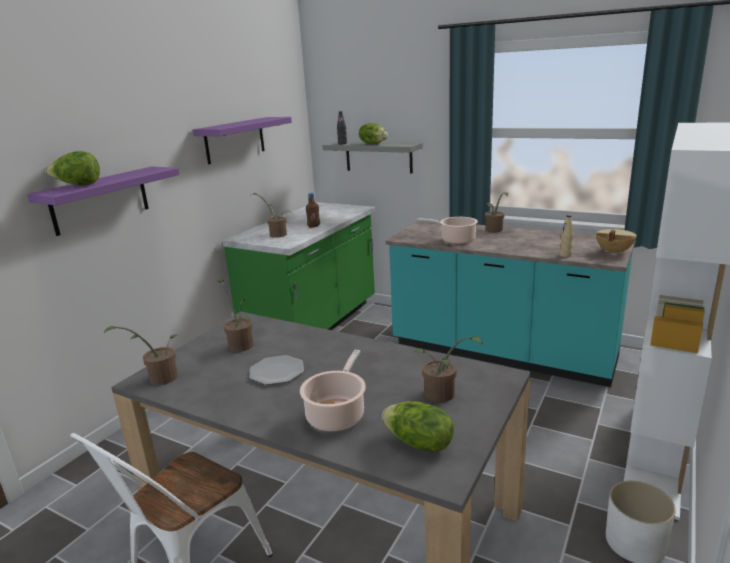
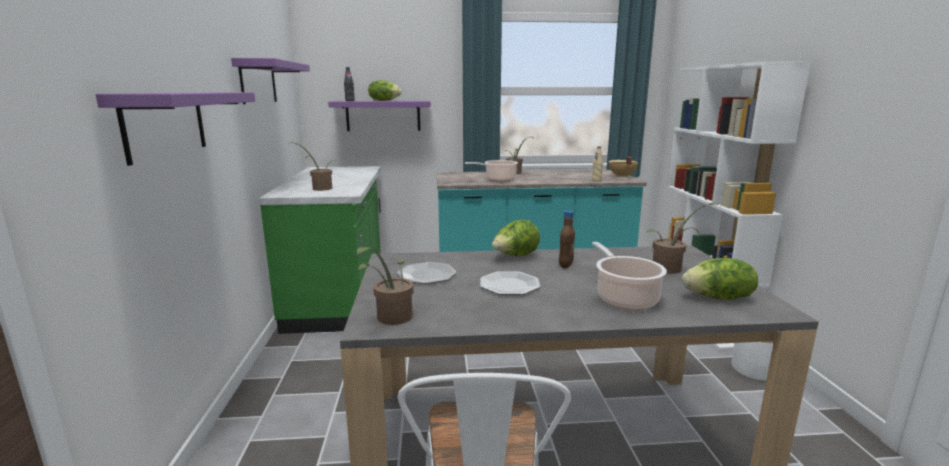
camera: 35 degrees left, 5 degrees down
lettuce [45,151,100,186] -> lettuce moved to [492,220,540,256]
potted plant [217,279,254,352] -> plate [397,262,456,284]
brown bottle [306,193,320,228] -> brown bottle moved to [559,210,575,268]
grey shelf [322,141,423,174] -> purple shelf [328,101,431,131]

